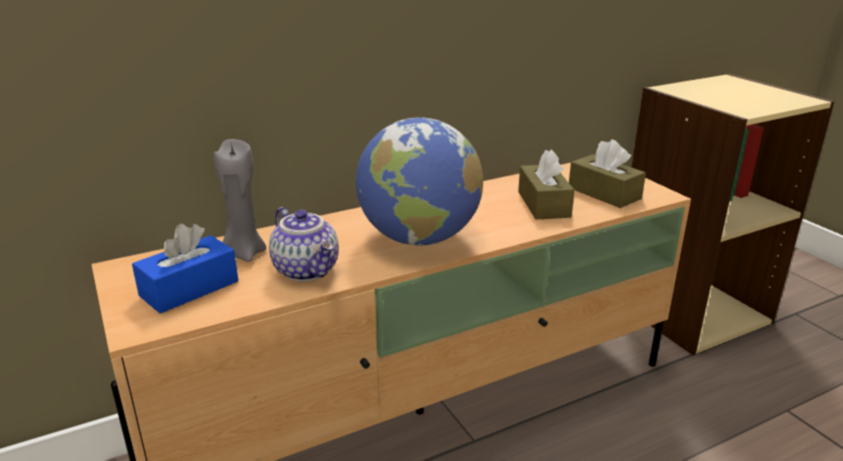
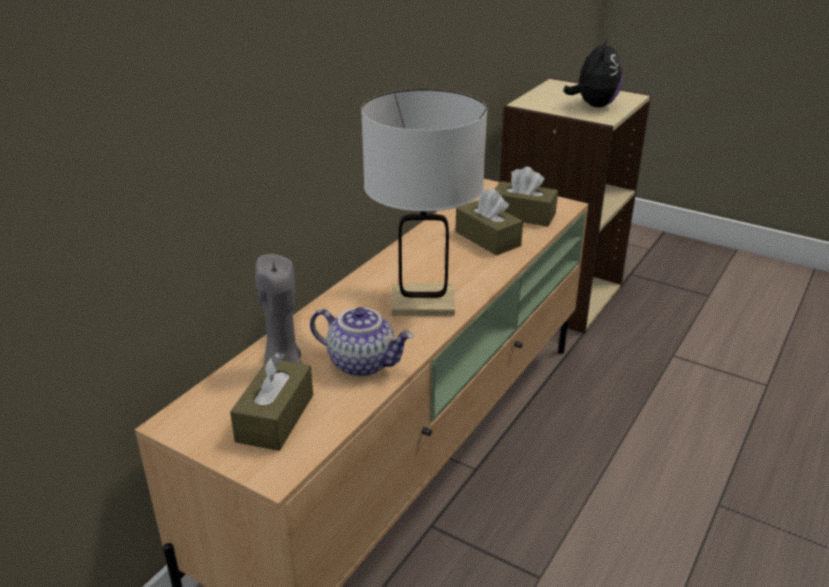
camera: 30 degrees left, 5 degrees up
blue tissue box [132,224,238,314] -> brown tissue box [230,352,313,451]
globe [356,117,483,246] -> white table lamp [361,89,487,316]
none -> plush toy [563,37,622,107]

